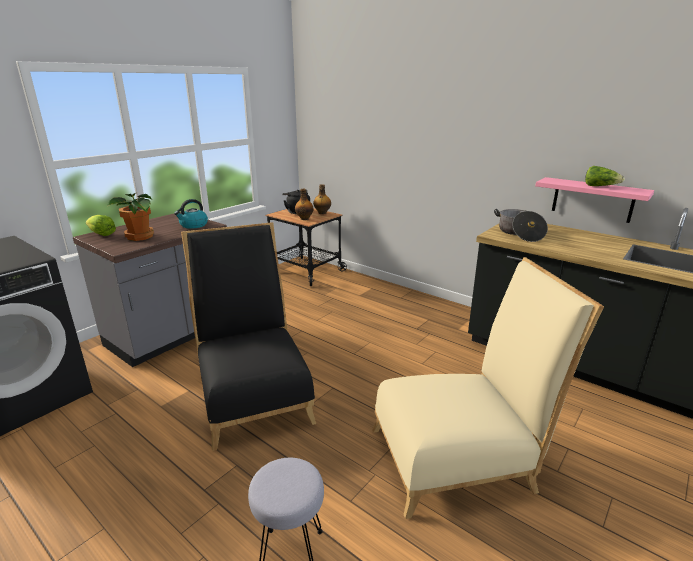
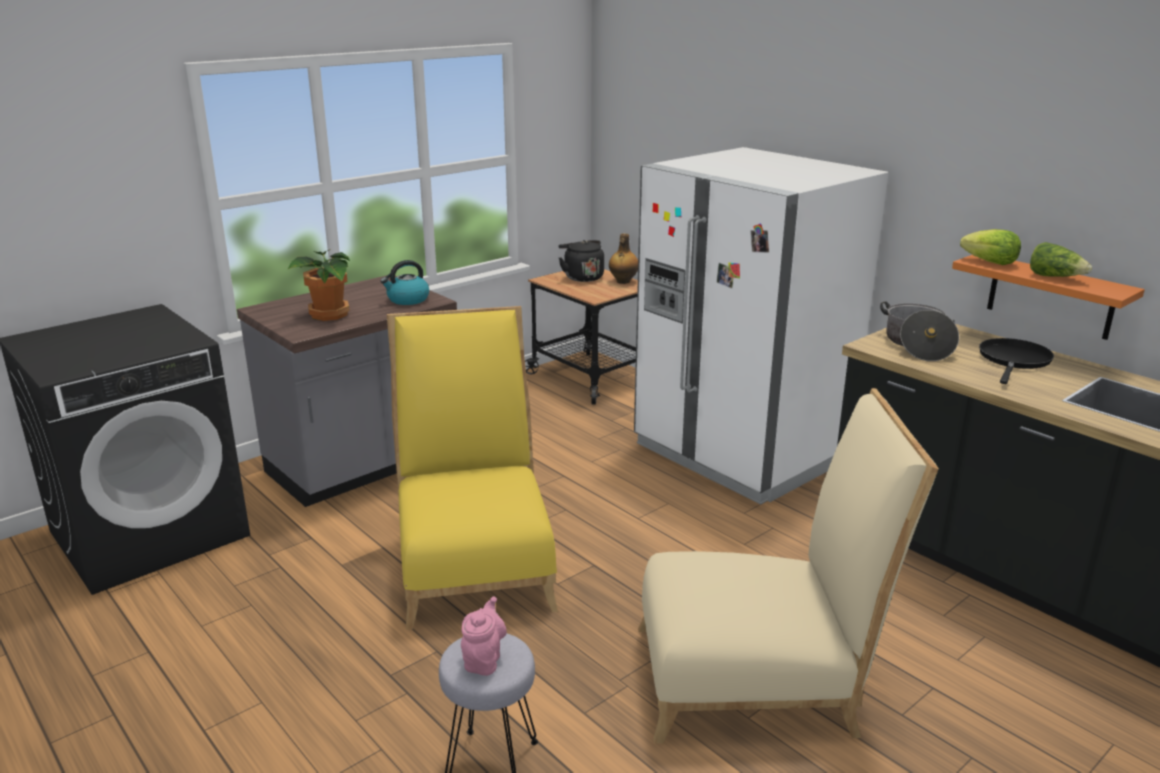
camera: 10 degrees right, 0 degrees up
lettuce [86,215,116,236] -> lettuce moved to [960,229,1021,265]
black chair [181,222,316,451] -> yellow chair [387,306,558,630]
bottle [295,189,314,220] -> none
pink shelf [535,177,654,223] -> orange shelf [952,255,1145,340]
none -> pink teapot [461,597,507,676]
none -> white fridge [634,147,889,505]
none -> black frying pan [979,338,1054,384]

